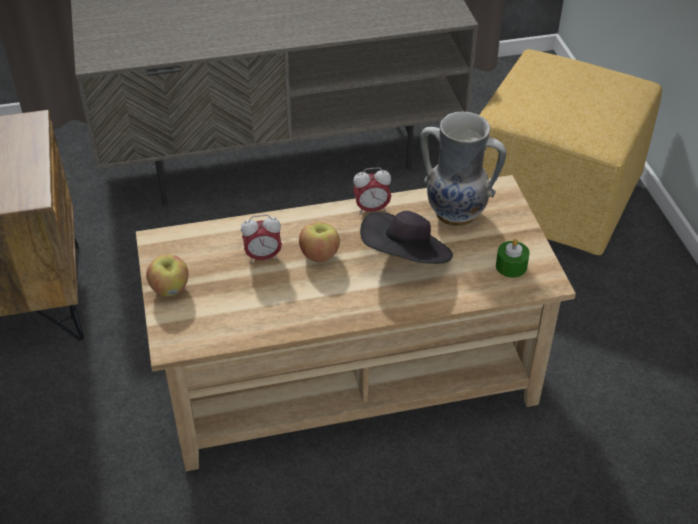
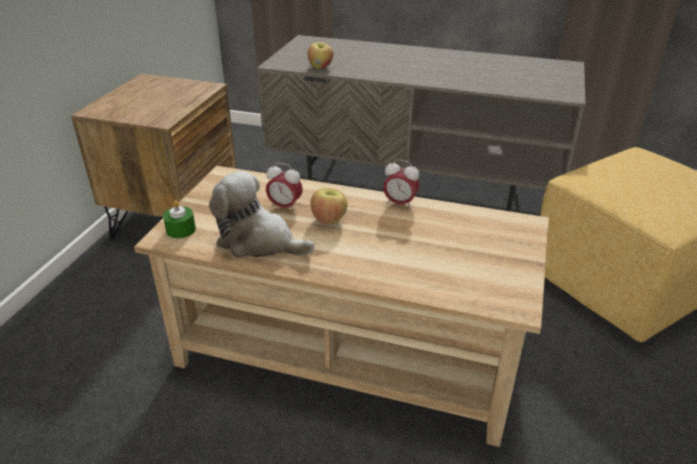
camera: 30 degrees right, 10 degrees down
apple [146,254,188,297] -> apple moved to [307,42,333,69]
black hat [360,211,453,264] -> none
vase [420,112,506,227] -> none
green candle [496,239,530,278] -> green candle moved to [163,200,196,239]
none -> plush toy [209,171,315,258]

